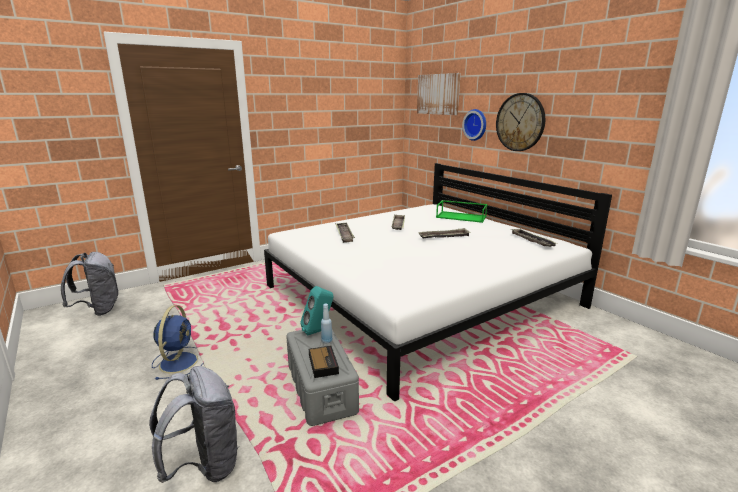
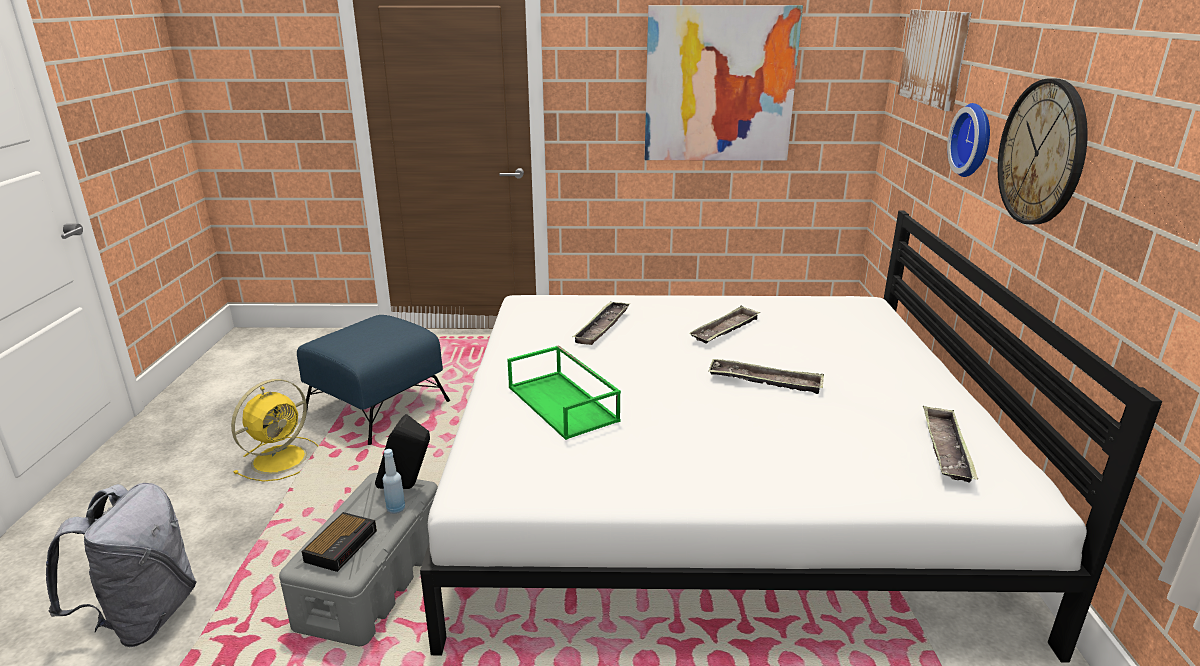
camera: 35 degrees right, 5 degrees up
grey backpack [61,252,118,316] -> none
blue fan [152,305,204,380] -> yellow fan [231,379,318,482]
turquoise speaker [300,286,333,336] -> black speaker [375,414,430,489]
green tray [436,200,488,223] -> green tray moved to [507,345,621,440]
none -> blue ottoman [297,315,450,445]
none -> picture [645,5,803,161]

